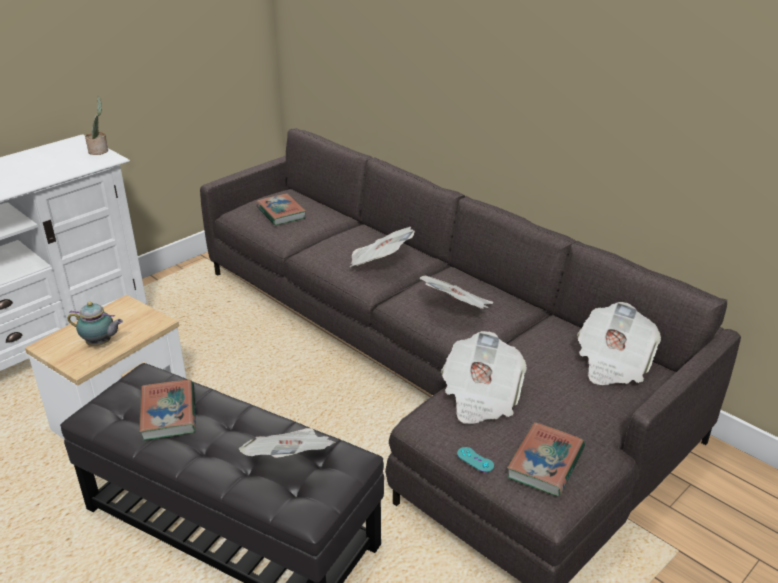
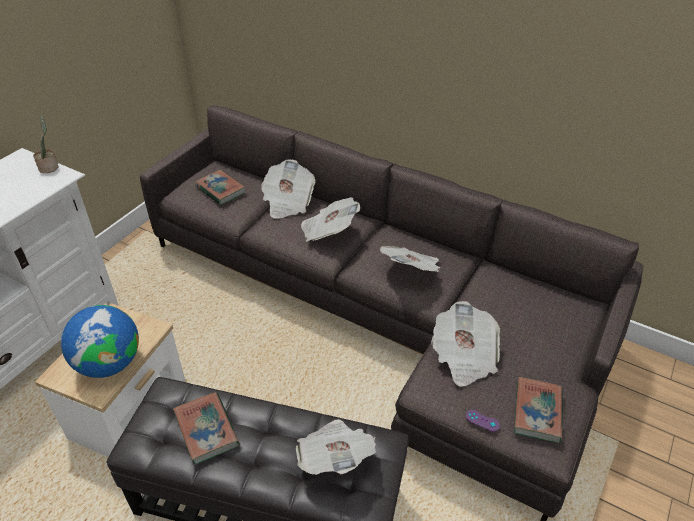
camera: 15 degrees left, 10 degrees up
teapot [67,302,123,346] -> globe [61,305,139,378]
turquoise game controller [457,447,494,472] -> purple game controller [466,410,500,432]
newspaper [577,302,661,385] -> newspaper moved to [261,159,316,219]

